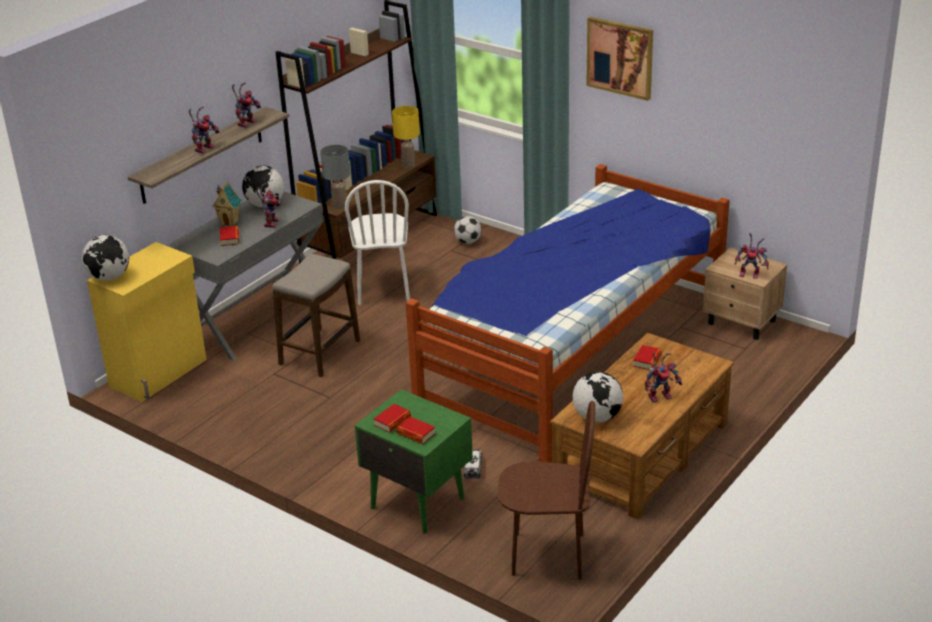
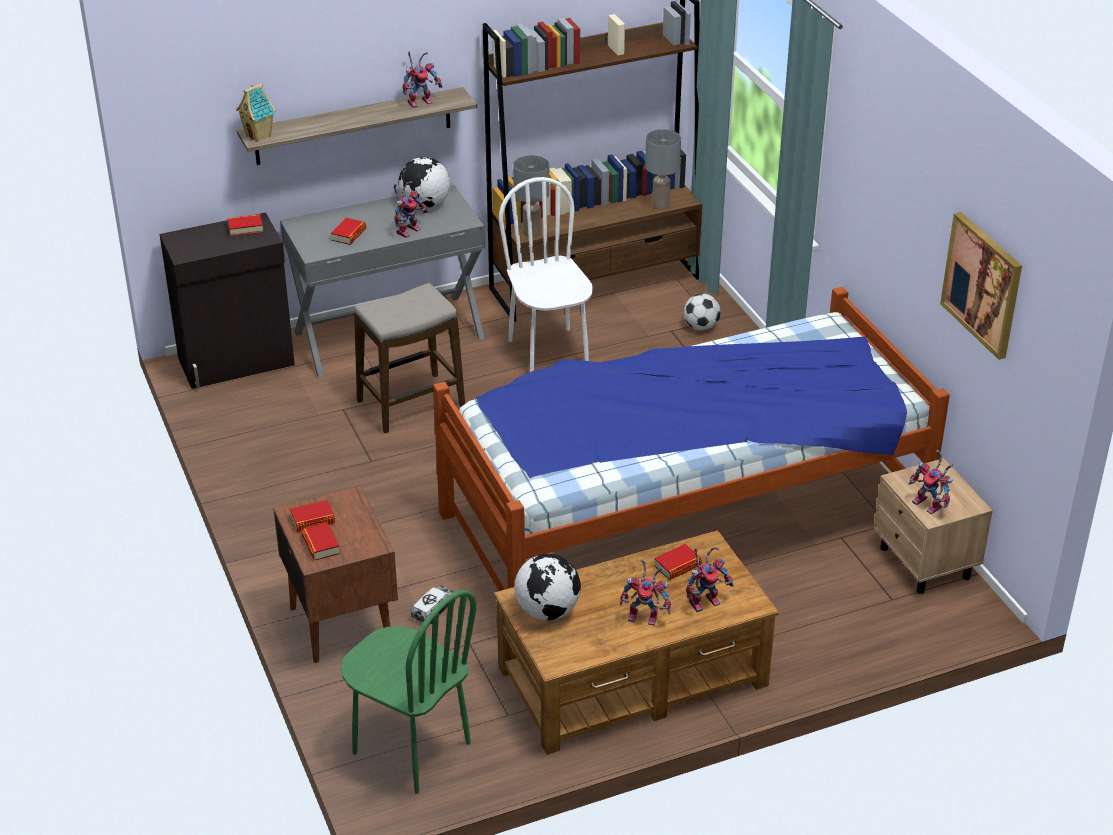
camera: 30 degrees right, 5 degrees up
globe [82,235,129,281] -> none
yellow cabinet [87,242,207,402] -> black cabinet [160,212,295,389]
toy robot [189,107,220,154] -> toy robot moved to [686,547,734,612]
toy house [212,181,242,226] -> toy house moved to [236,84,276,142]
white chair [345,180,410,305] -> white chair turned 135 degrees clockwise [499,177,593,372]
green nightstand [355,389,473,534] -> brown nightstand [273,486,398,663]
yellow table lamp [392,106,420,167] -> grey table lamp [645,129,681,210]
brown chair [498,401,595,580] -> green chair [340,590,476,794]
picture [587,17,653,101] -> picture moved to [940,212,1022,360]
none -> book [228,214,263,236]

